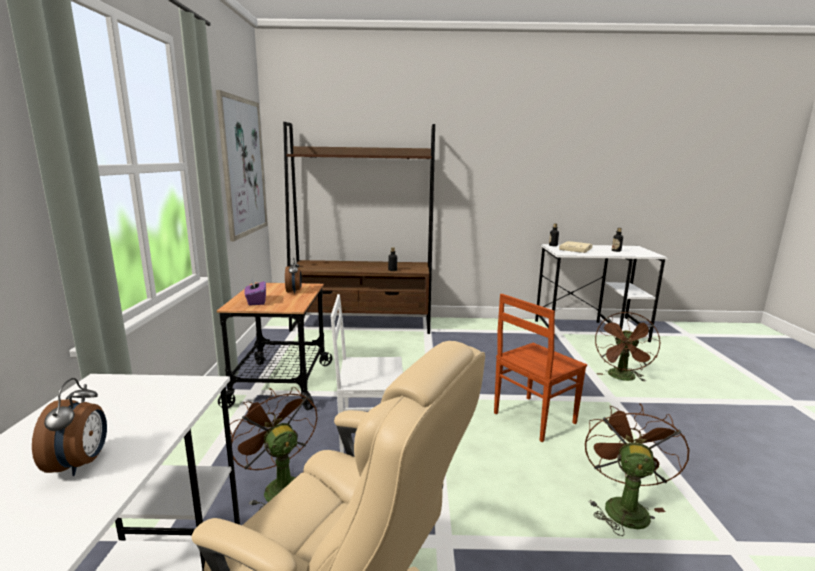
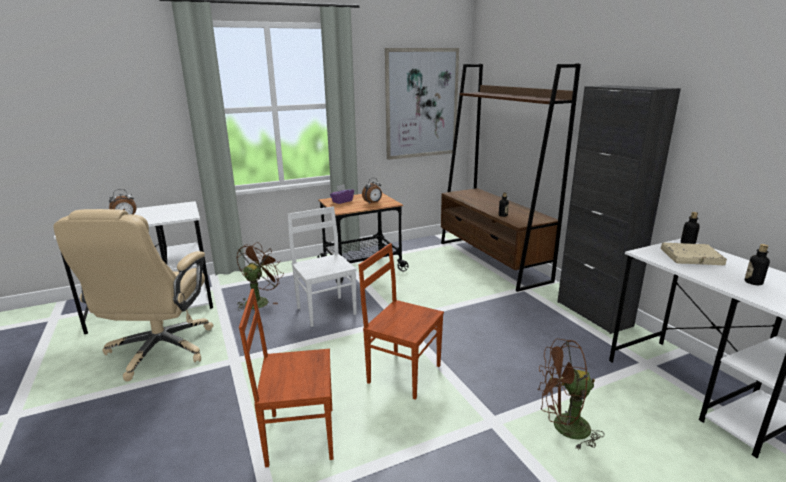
camera: 65 degrees right, 5 degrees up
brown fan [585,403,690,536] -> brown chair [239,289,333,467]
none -> black cabinet [557,85,681,334]

